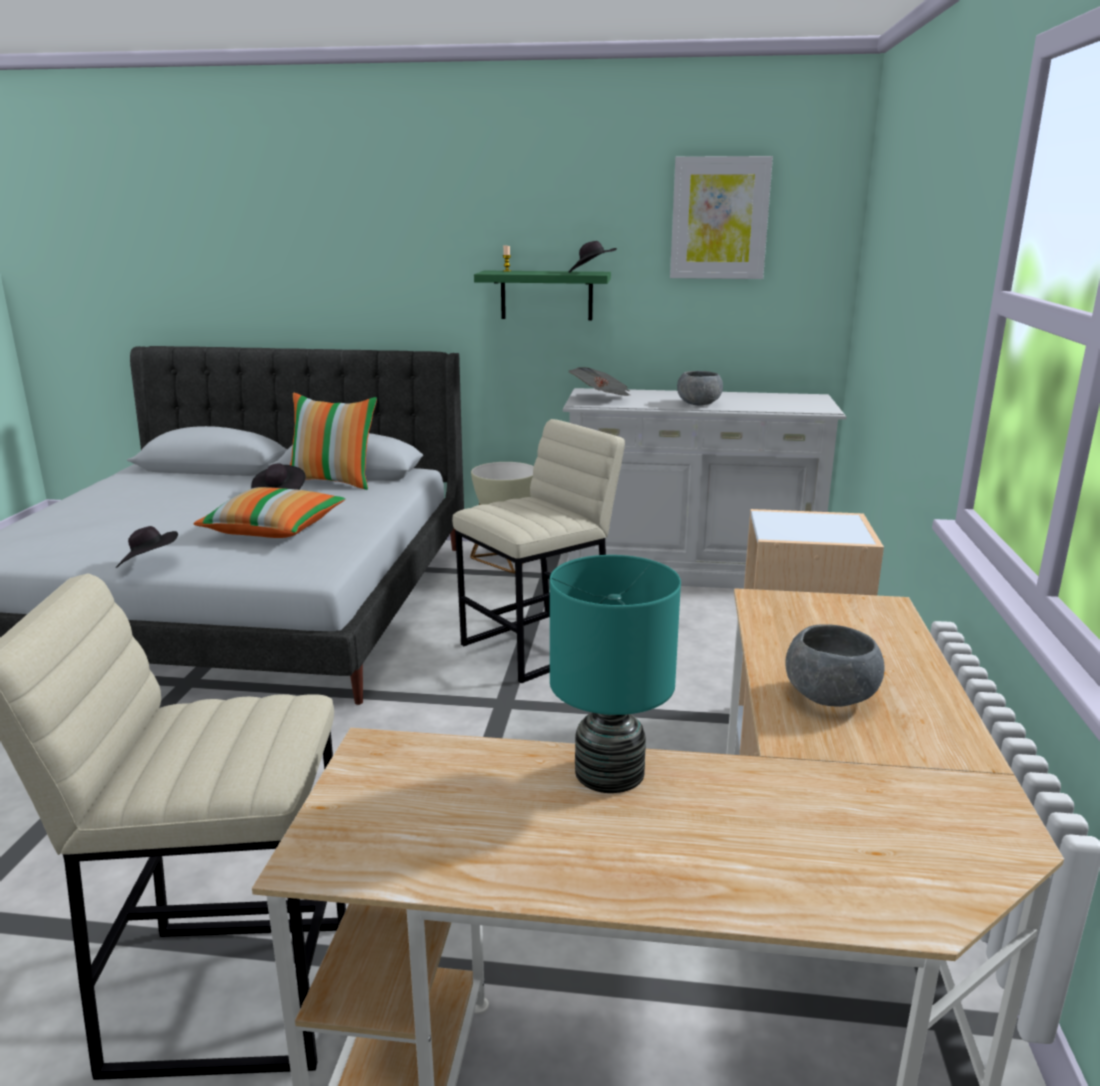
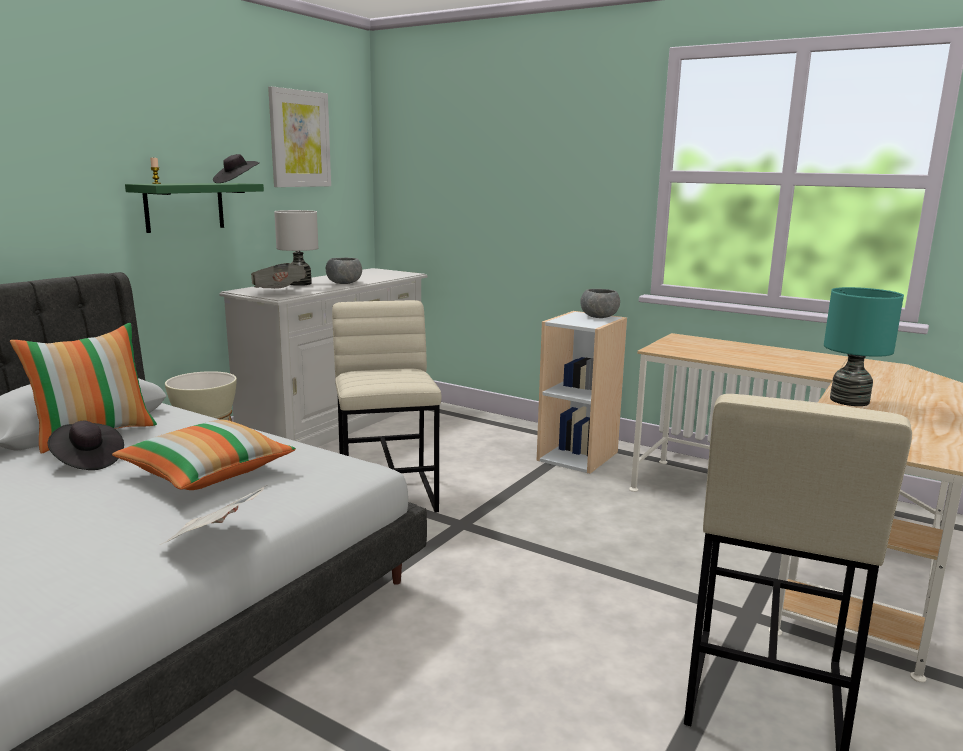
camera: 65 degrees left, 5 degrees down
black hat [116,526,178,568] -> newspaper [160,485,267,545]
grey bowl [785,624,885,707] -> grey bowl moved to [580,289,620,318]
none -> grey table lamp [274,210,318,286]

